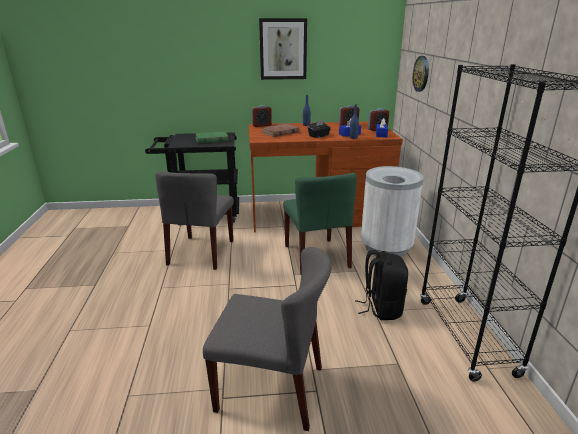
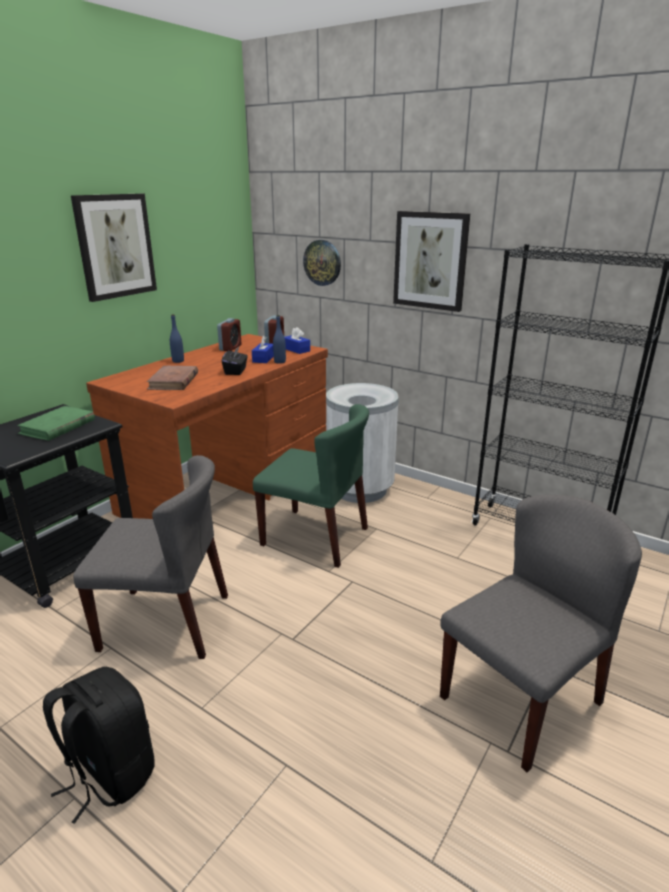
camera: 50 degrees left, 0 degrees up
grey chair [155,171,234,270] -> grey chair turned 45 degrees counterclockwise [73,455,228,659]
alarm clock [252,105,272,127] -> none
black backpack [355,250,408,320] -> black backpack moved to [43,666,155,824]
none -> picture [393,211,470,312]

